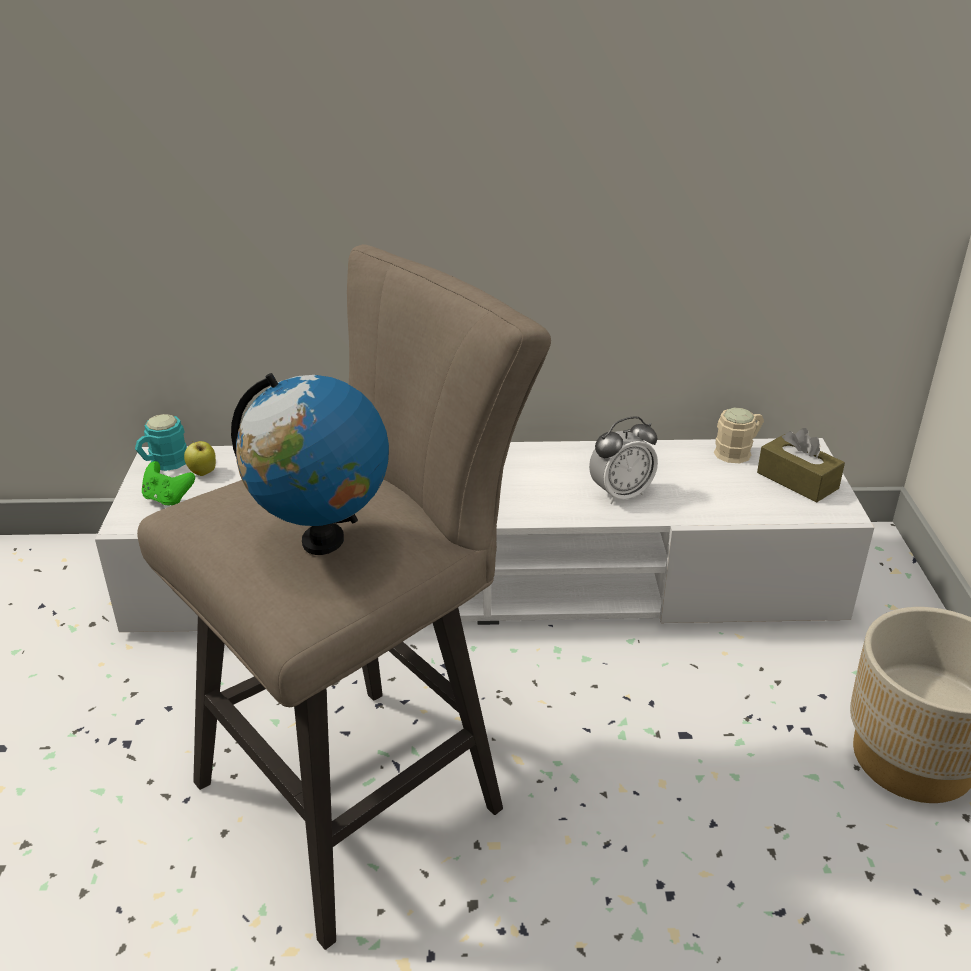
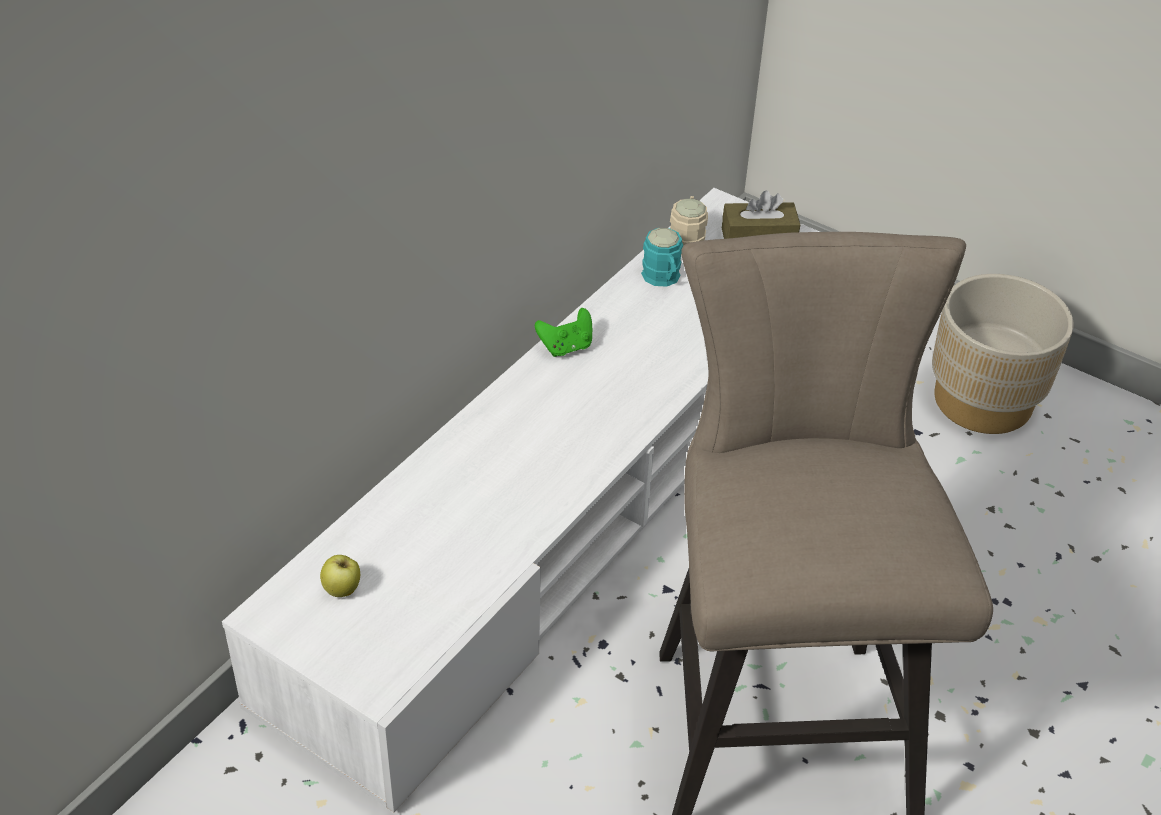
camera: 55 degrees left, 10 degrees up
turquoise mug [135,414,187,471] -> turquoise mug moved to [641,228,683,287]
green game controller [142,461,195,506] -> green game controller moved to [535,308,592,357]
globe [231,373,389,555] -> none
alarm clock [589,416,658,505] -> none

